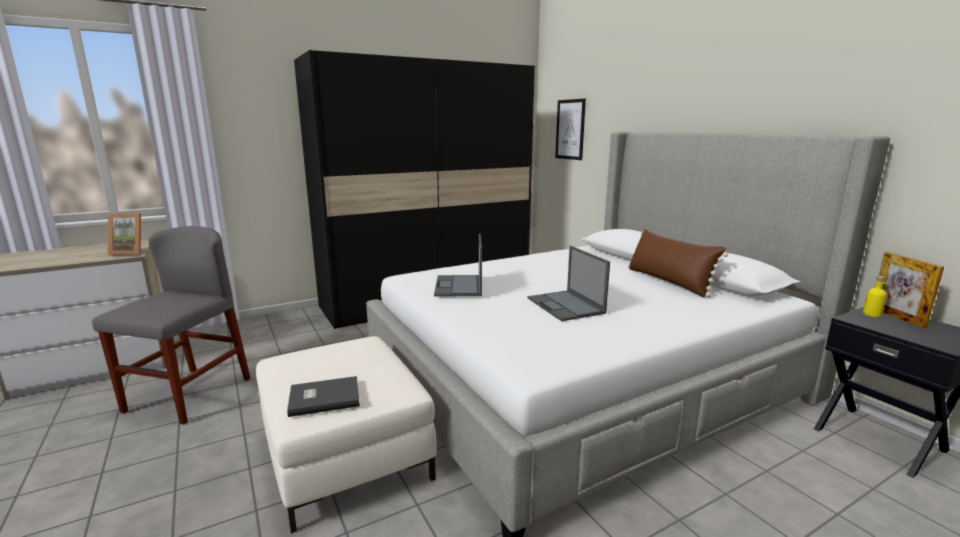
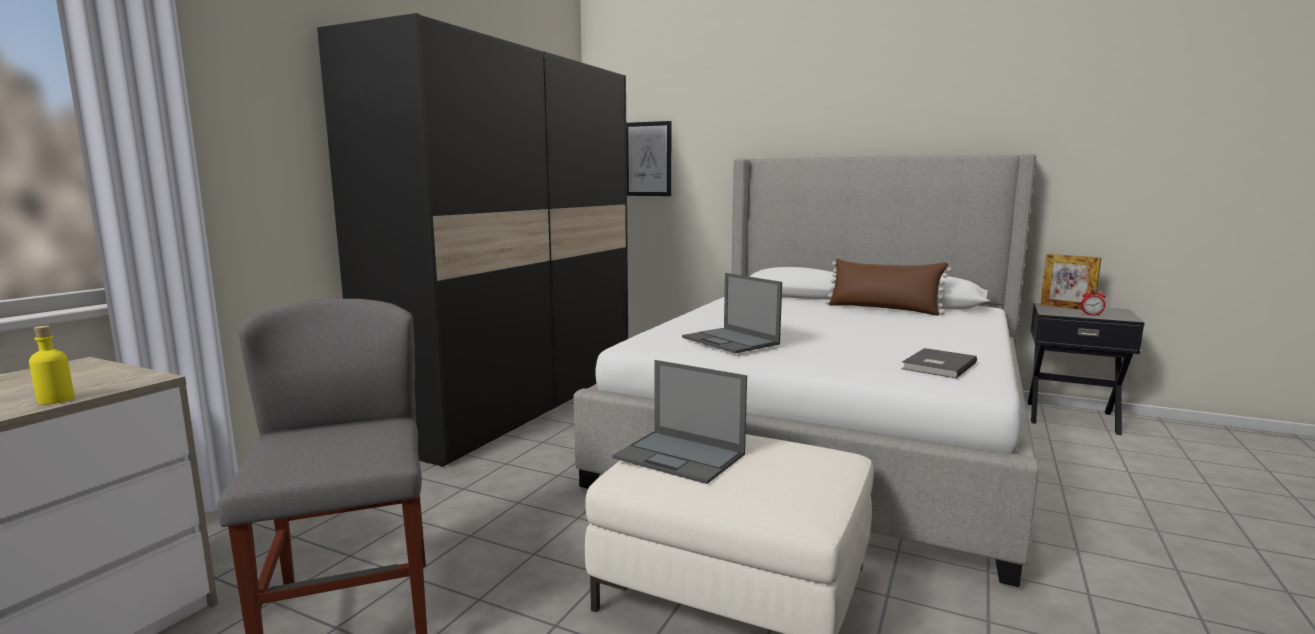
camera: 35 degrees left, 5 degrees down
picture frame [108,213,141,255] -> none
grey book [287,376,360,417] -> grey book moved to [901,348,977,379]
laptop [528,246,610,321] -> laptop moved to [612,360,747,484]
yellow bottle [863,276,887,317] -> yellow bottle moved to [29,326,75,405]
none -> alarm clock [1081,288,1105,316]

